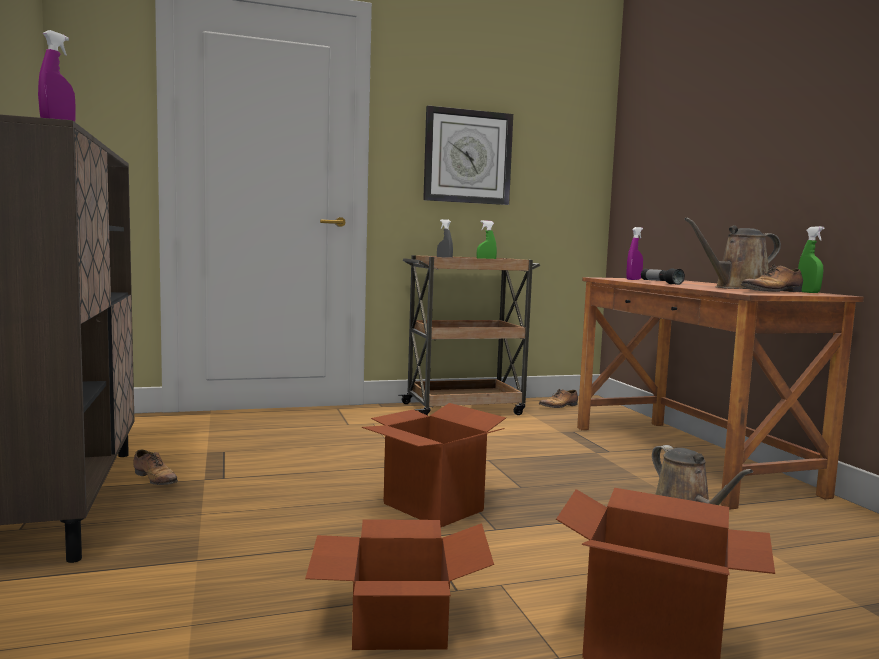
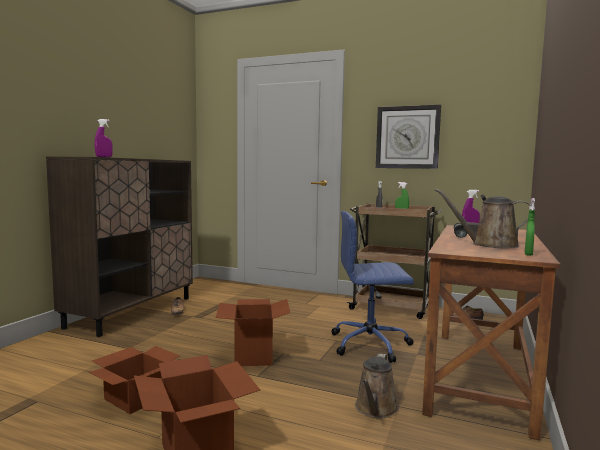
camera: 40 degrees right, 0 degrees up
shoe [741,264,803,292] -> none
none -> blue office chair [331,211,414,363]

